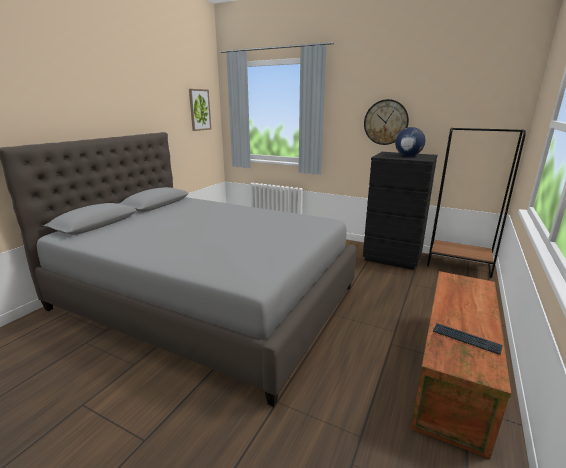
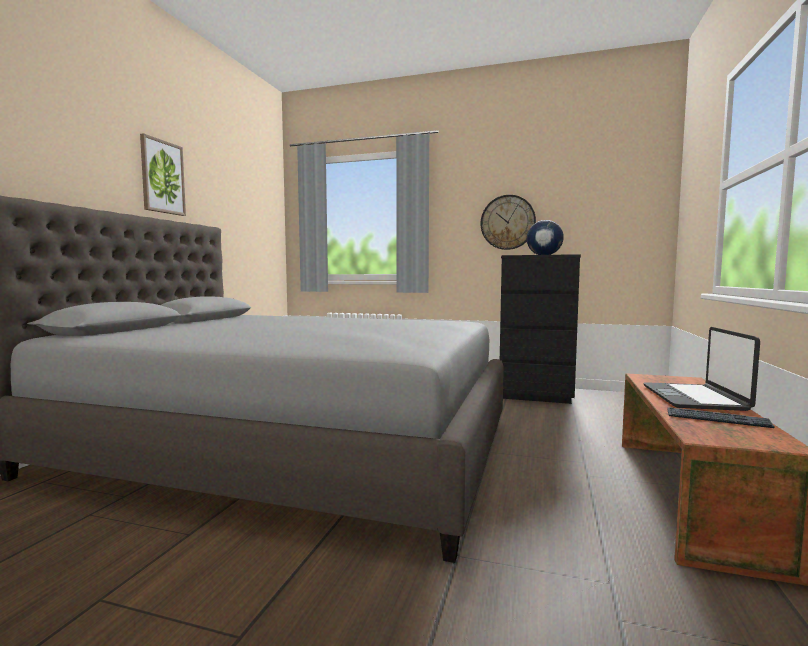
camera: 10 degrees left, 15 degrees down
picture [189,89,211,131] -> picture moved to [140,133,186,216]
clothes rack [427,128,526,278] -> none
none -> laptop [643,327,760,411]

